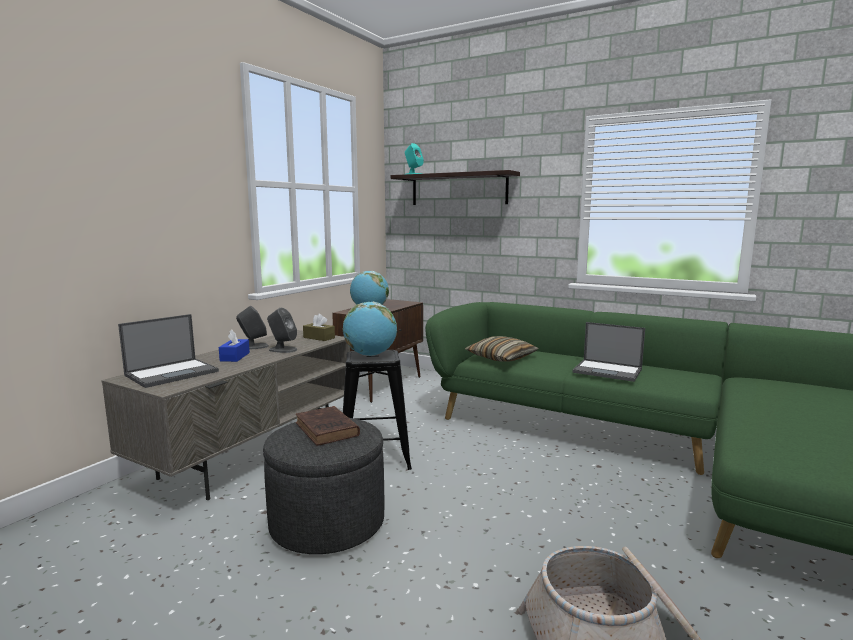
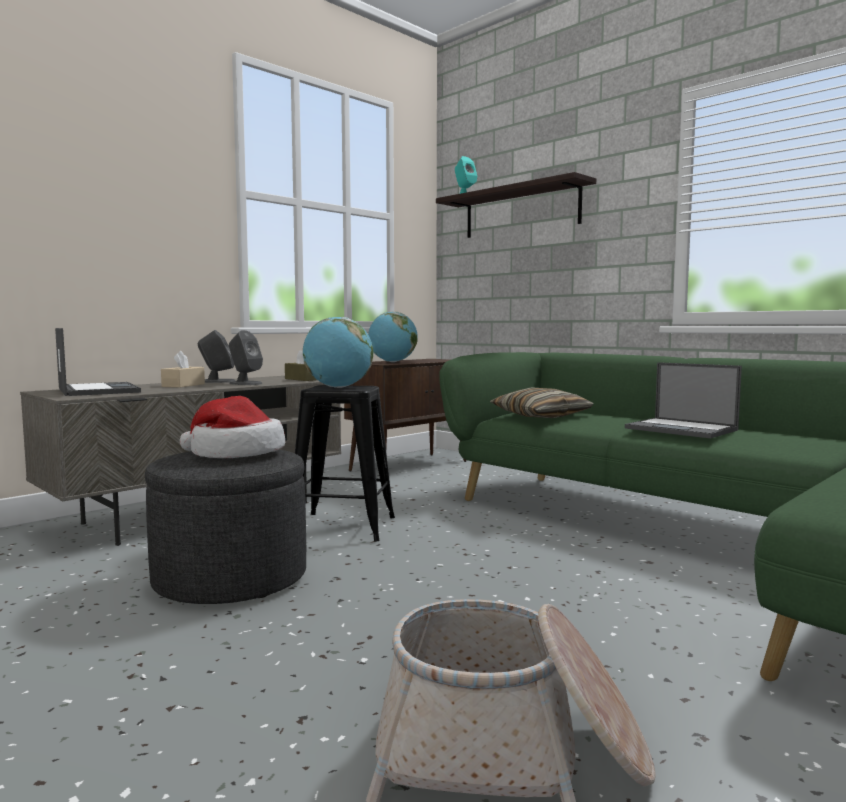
camera: 15 degrees right, 5 degrees down
laptop [118,314,219,388] -> laptop turned 90 degrees counterclockwise [55,328,141,396]
blue tissue box [219,330,250,362] -> beige tissue box [161,351,205,388]
brown book [296,406,360,446] -> hat [180,396,285,458]

